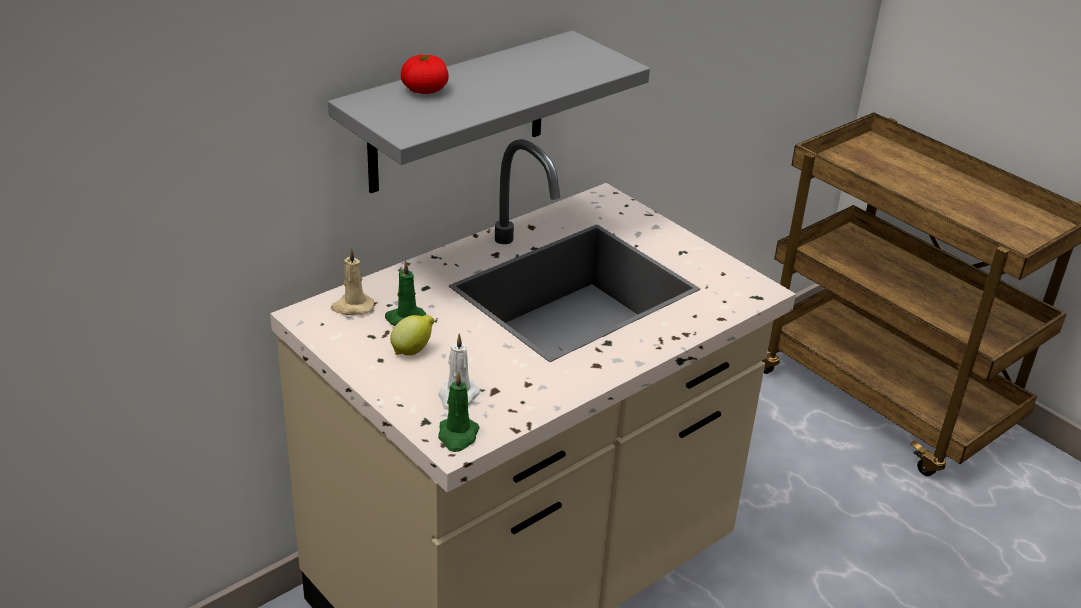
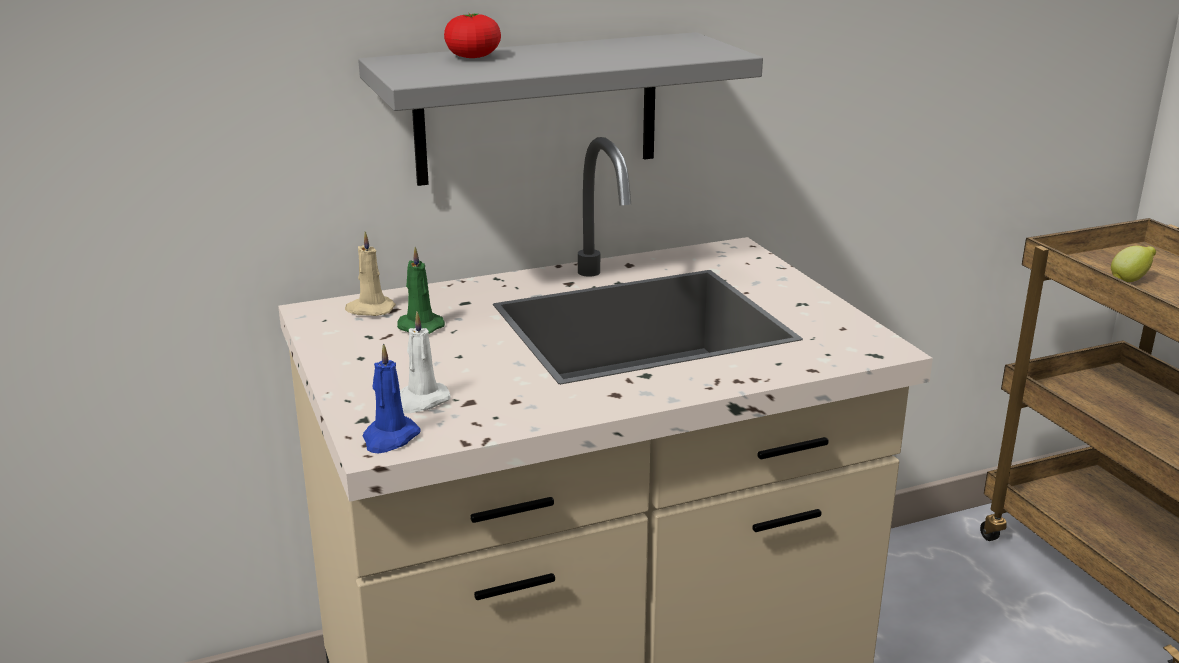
camera: 20 degrees right, 10 degrees down
lemon [390,315,434,356] -> lemon moved to [1111,246,1156,282]
green candle [438,371,480,452] -> blue candle [362,343,420,453]

